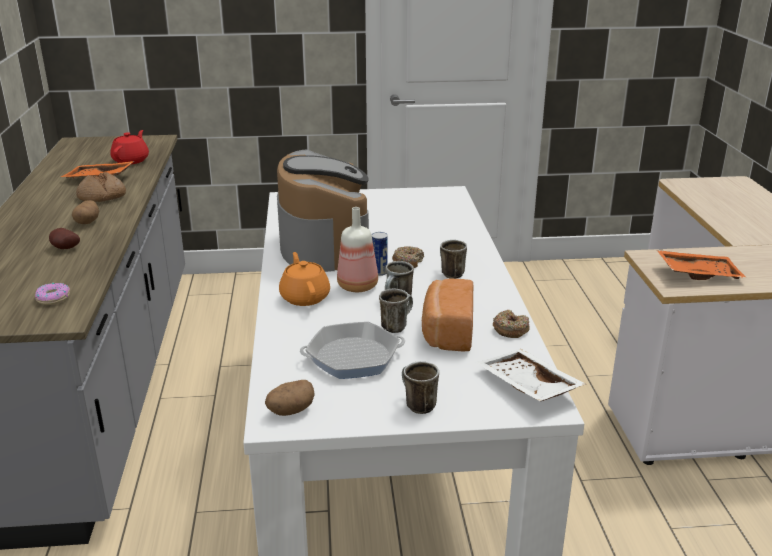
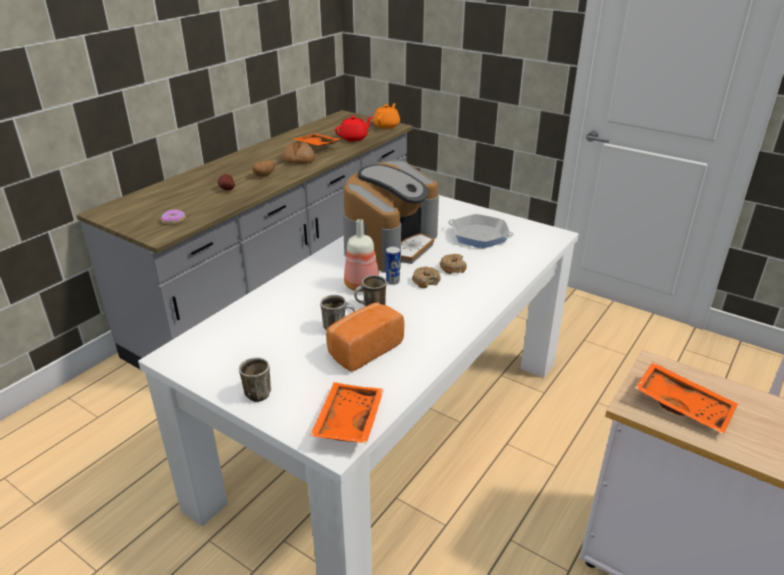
camera: 40 degrees right, 5 degrees up
potato [265,380,315,416] -> none
orange teapot [279,252,330,306] -> orange teapot moved to [373,103,400,129]
frying pan [300,322,405,379] -> frying pan moved to [448,214,514,248]
mug [440,240,467,279] -> none
white tray [476,349,586,401] -> orange tray [310,382,384,444]
donut [493,310,530,338] -> donut moved to [440,254,467,274]

